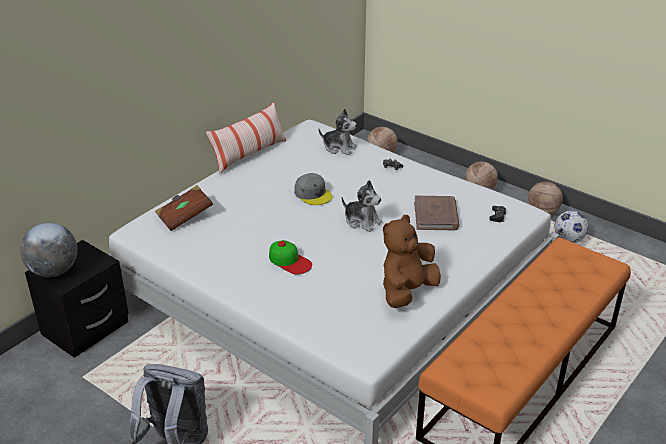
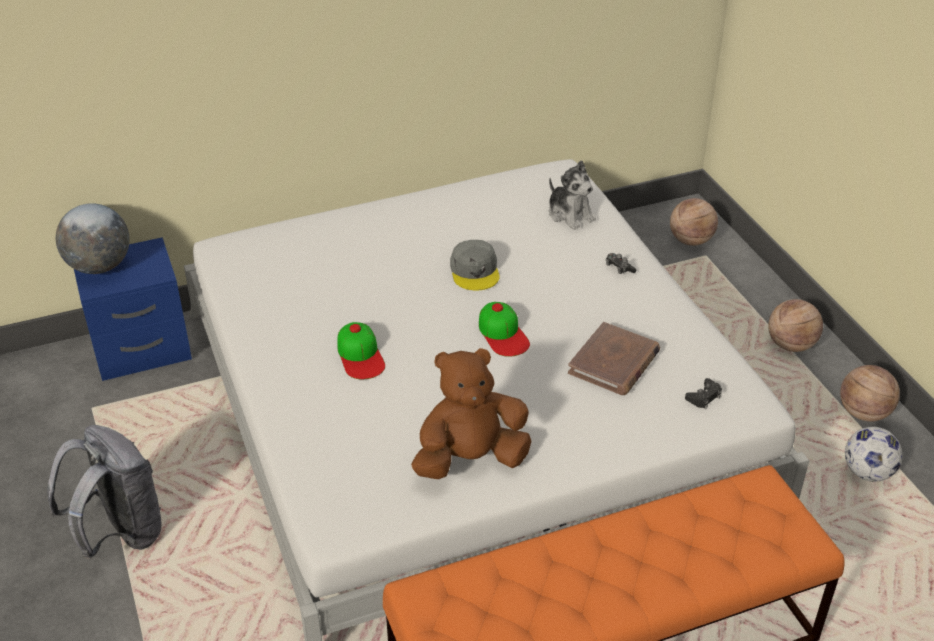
camera: 30 degrees right, 5 degrees up
black nightstand [25,240,129,358] -> blue nightstand [74,237,192,381]
brown book [155,185,213,231] -> none
pillow [206,102,286,174] -> none
plush toy [342,180,383,232] -> cap [479,302,530,357]

